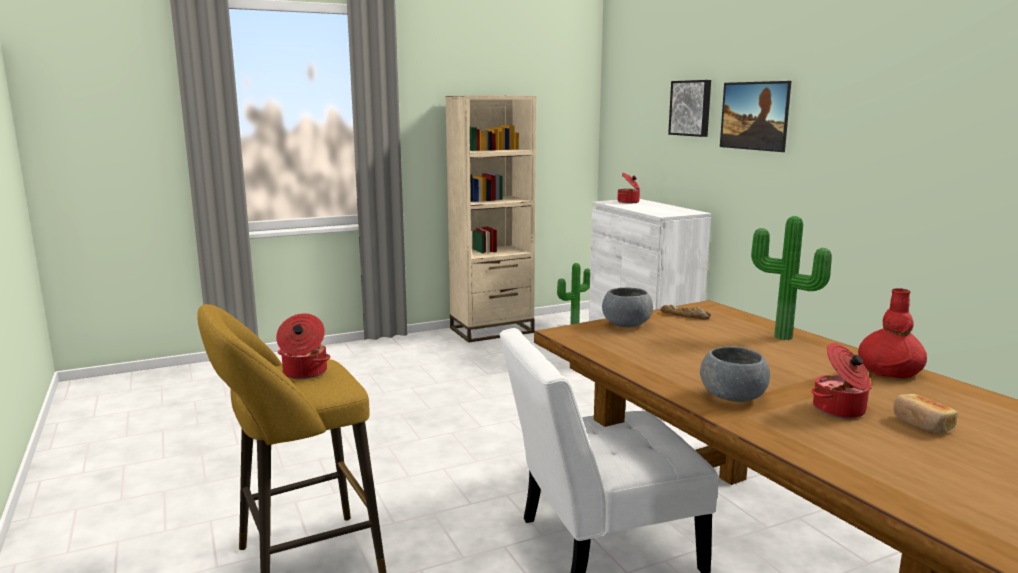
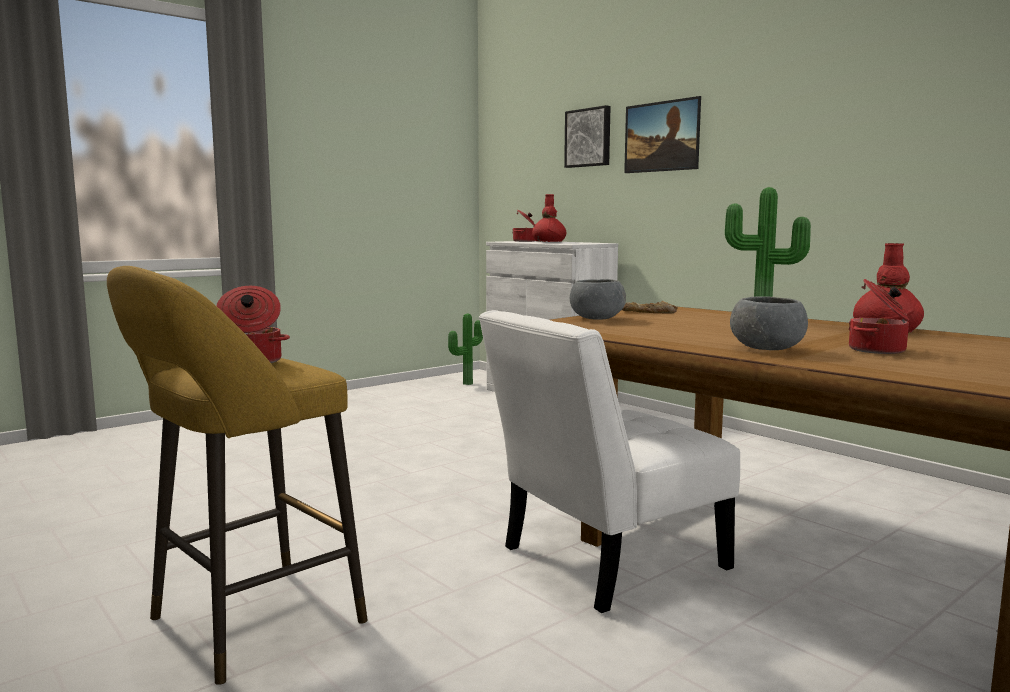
camera: 15 degrees left, 5 degrees down
beige bookcase [445,96,536,343] -> none
bread [893,394,957,434] -> none
none -> red vase [532,194,566,242]

